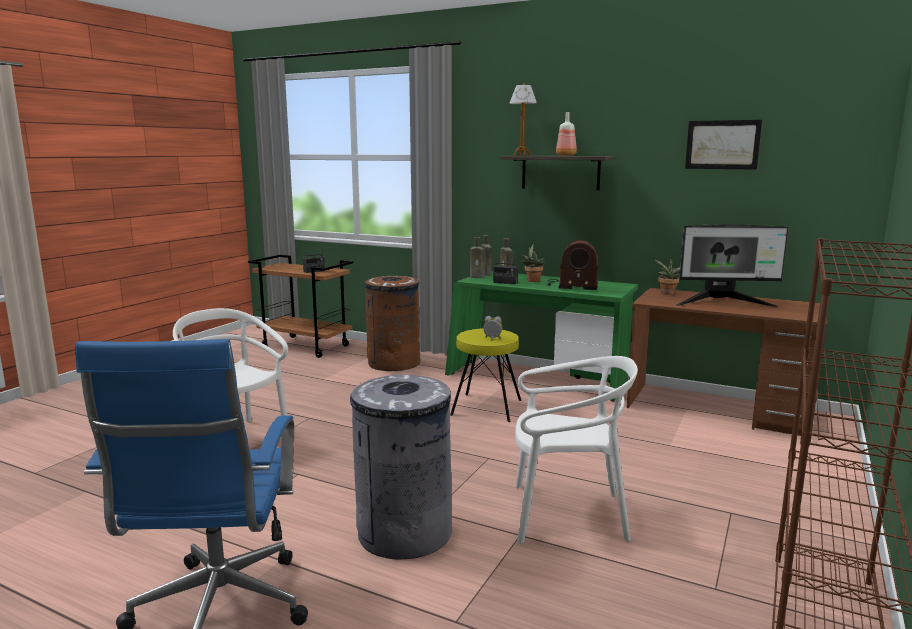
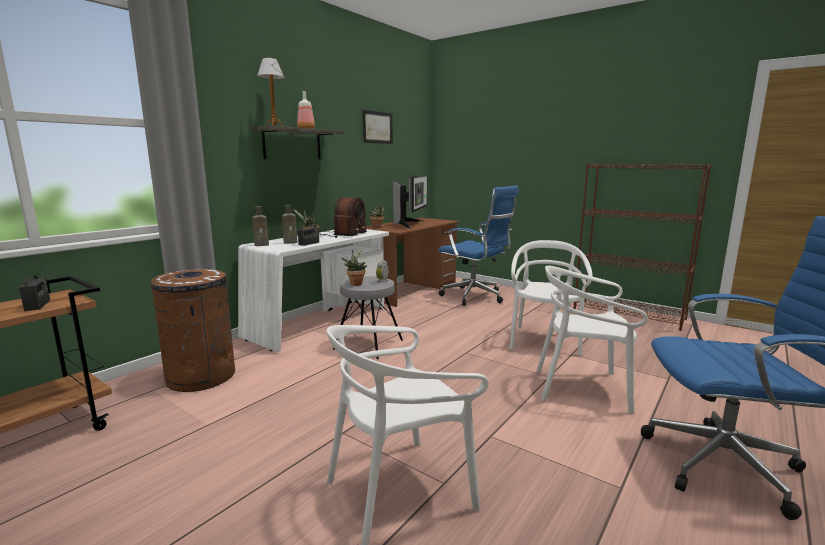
camera: 80 degrees left, 0 degrees up
grey trash can [350,375,452,560] -> white chair [537,266,648,414]
green desk [445,271,638,401] -> white desk [238,229,389,352]
yellow stool [450,328,521,422] -> grey stool [333,276,403,359]
brown bottle [470,237,485,278] -> none
none -> potted plant [342,247,367,286]
none -> blue office chair [438,186,519,306]

